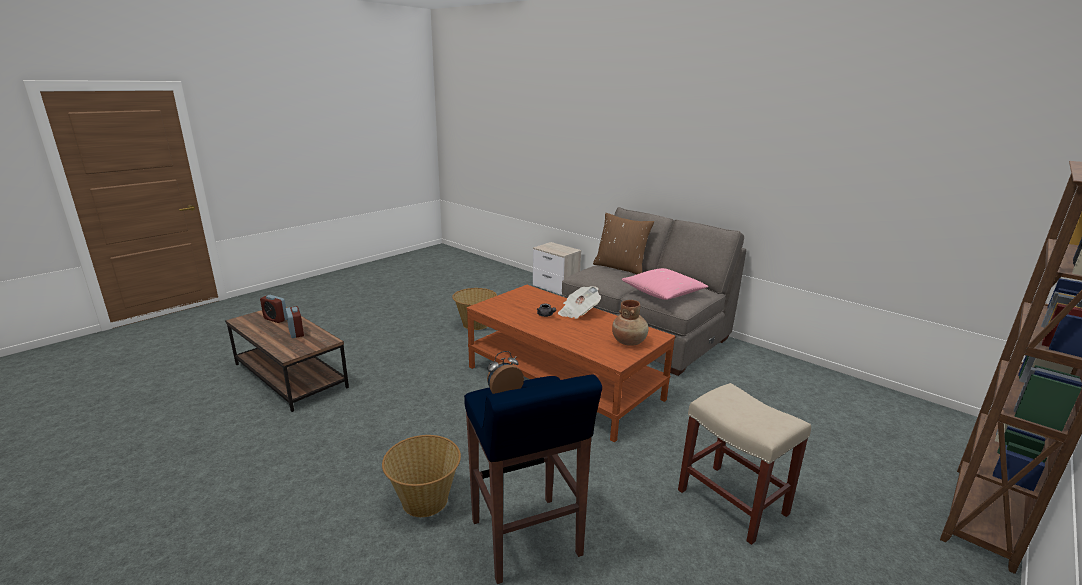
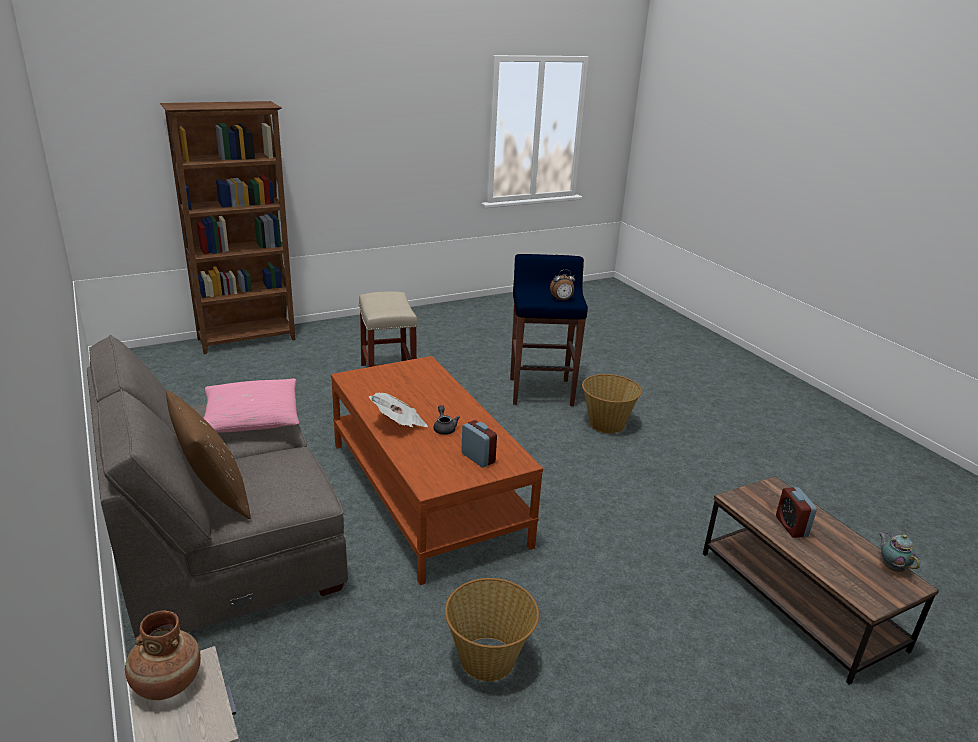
camera: 160 degrees left, 5 degrees up
alarm clock [260,295,287,323] -> alarm clock moved to [461,420,497,467]
brown vase [612,300,649,346] -> brown vase moved to [125,611,201,700]
none -> teapot [879,531,920,572]

